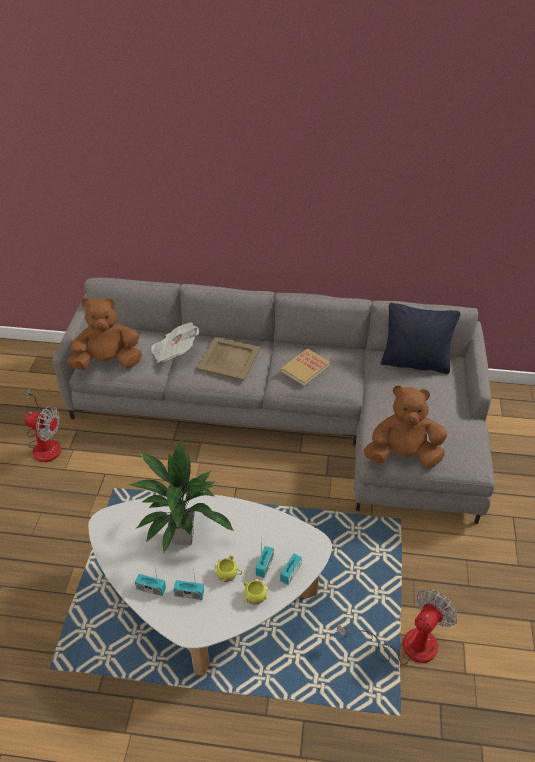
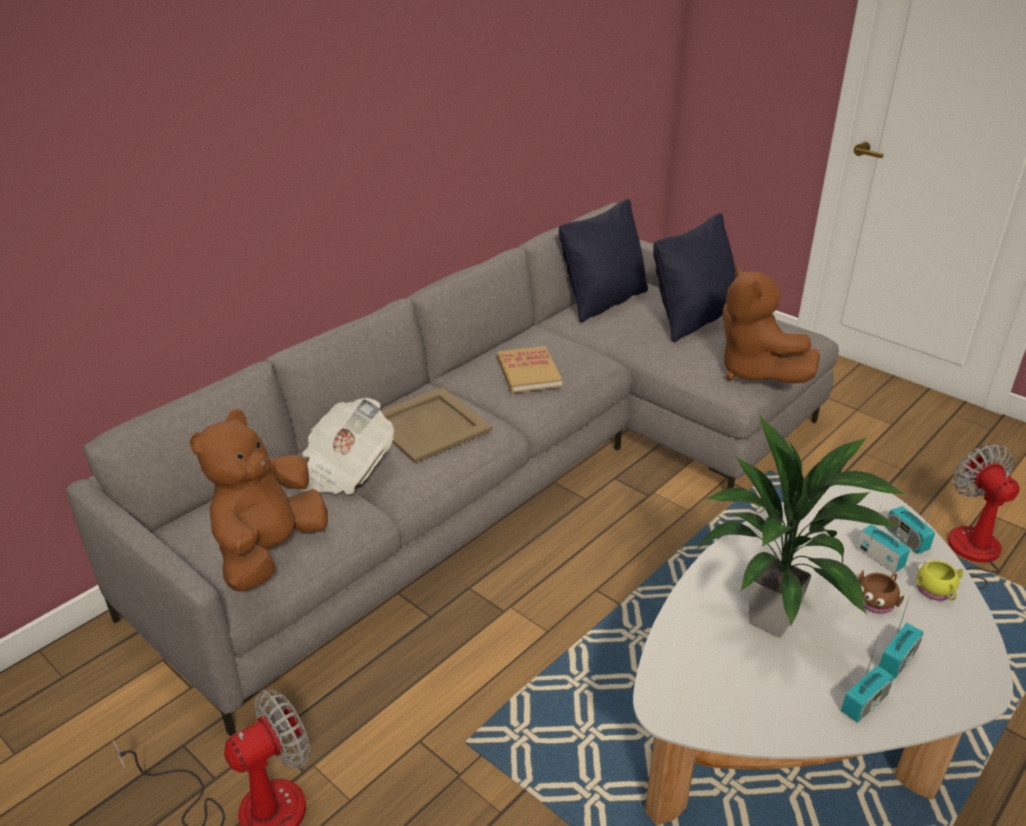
camera: 55 degrees left, 10 degrees down
yellow mug [214,556,242,582] -> brown mug [858,570,904,614]
brown plush toy [363,385,447,468] -> brown plush toy turned 60 degrees counterclockwise [723,266,820,383]
none -> black pillow [653,213,736,342]

